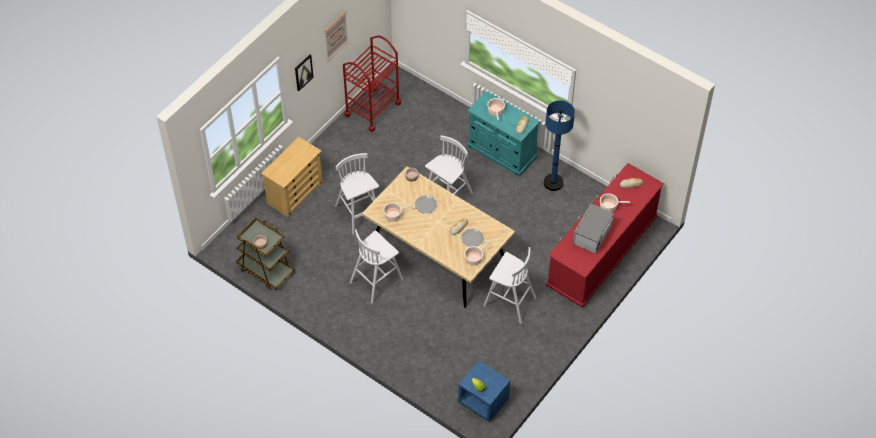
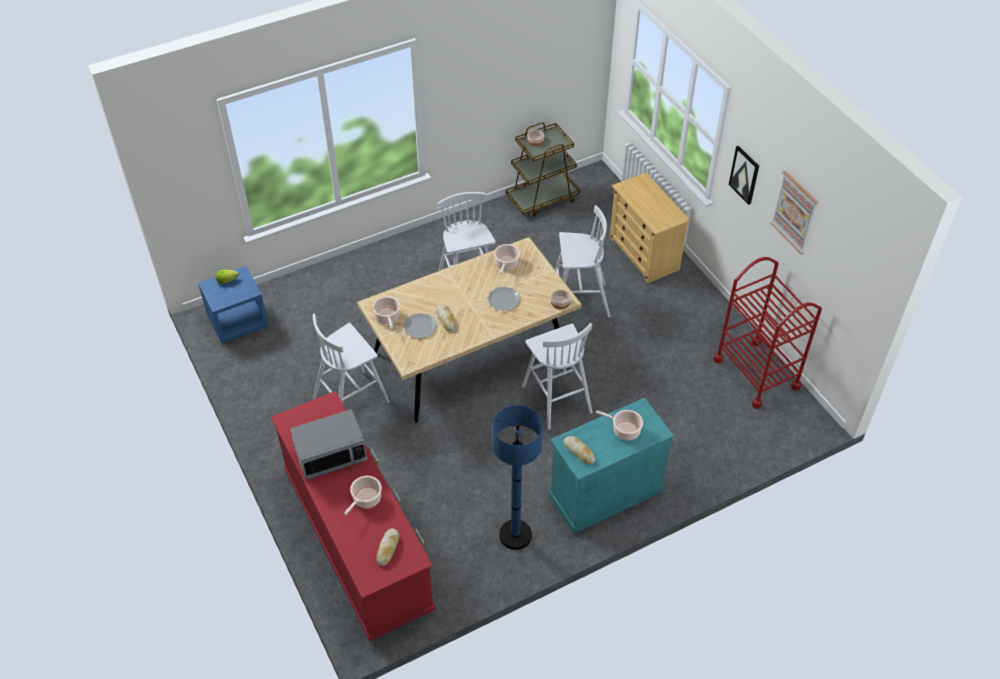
camera: 115 degrees right, 5 degrees down
microwave [573,204,614,253] -> microwave turned 105 degrees clockwise [290,409,367,480]

